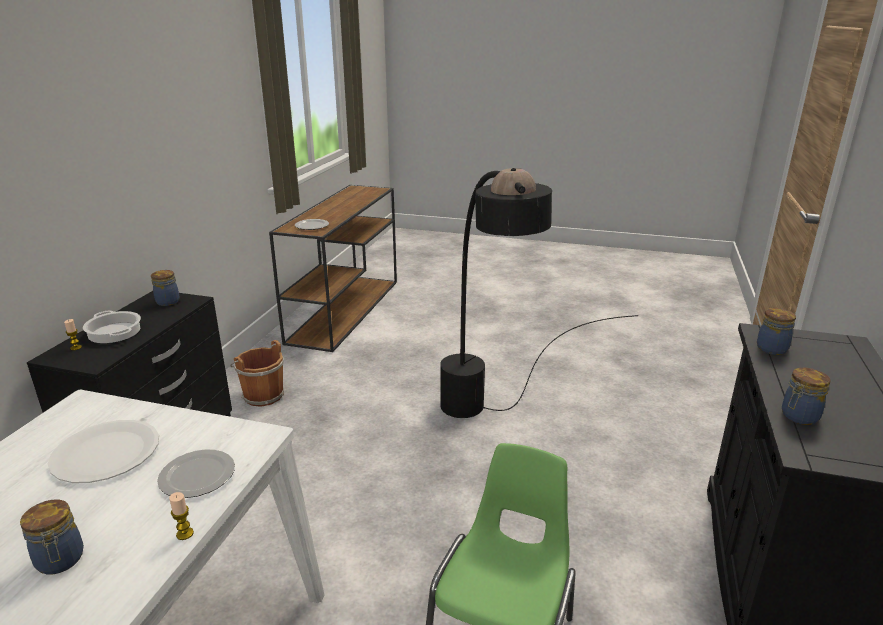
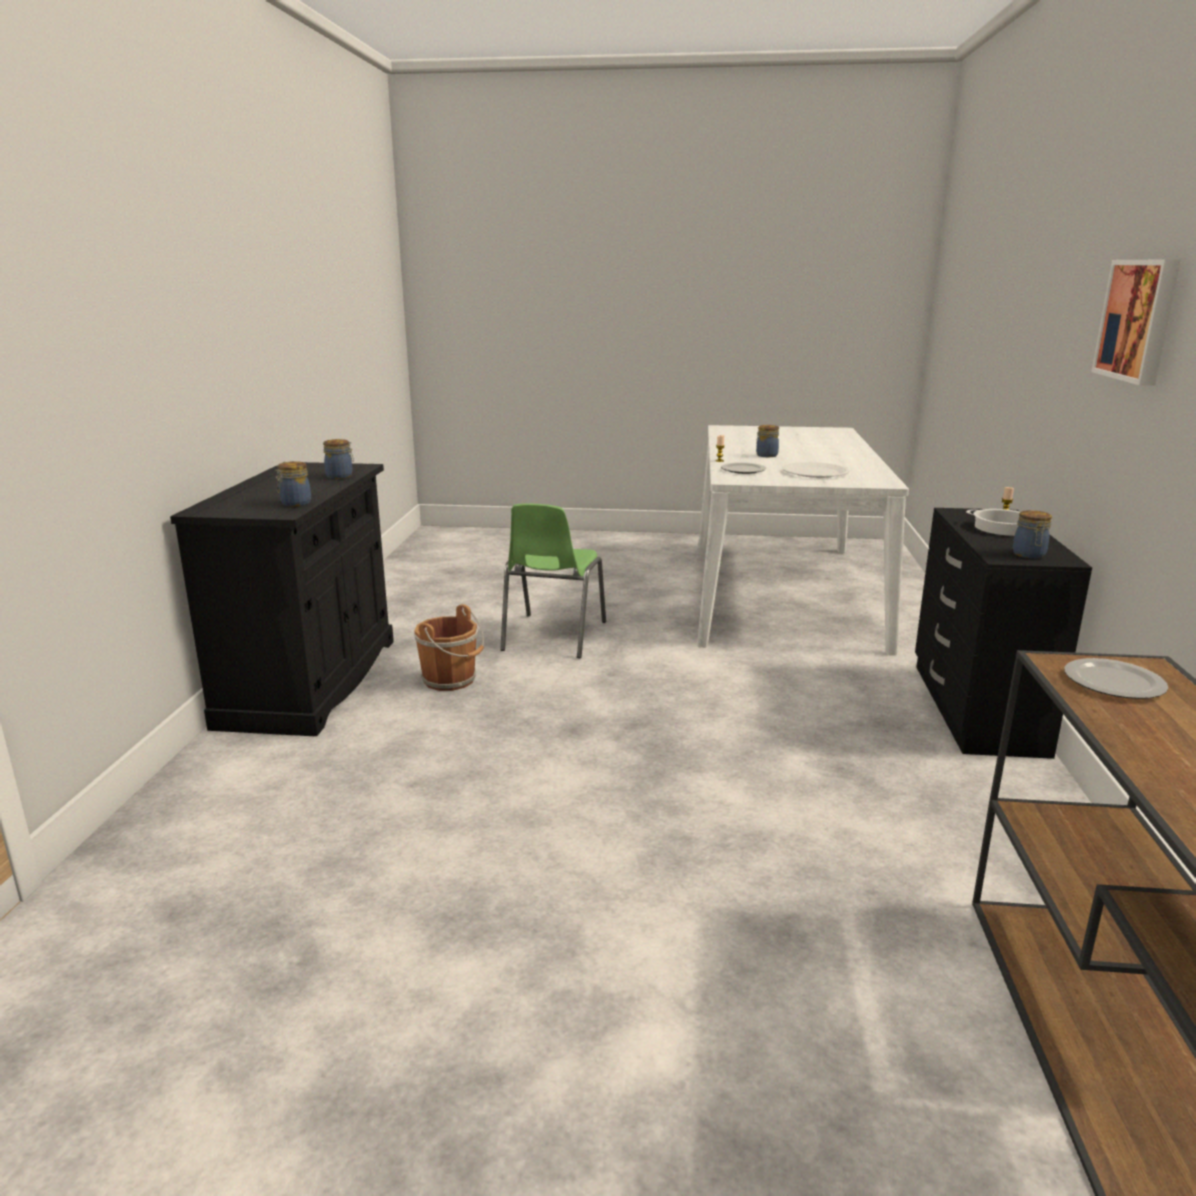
camera: 170 degrees right, 5 degrees down
brown bucket [230,340,284,407] -> brown bucket moved to [414,604,484,691]
black floor lamp [440,168,639,418] -> none
none -> picture [1091,259,1181,386]

